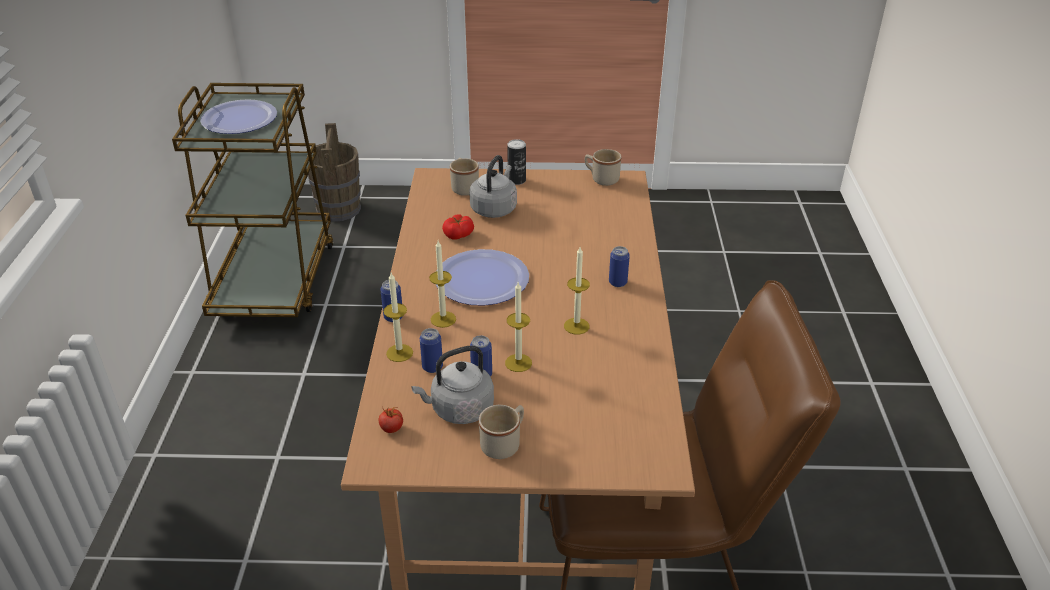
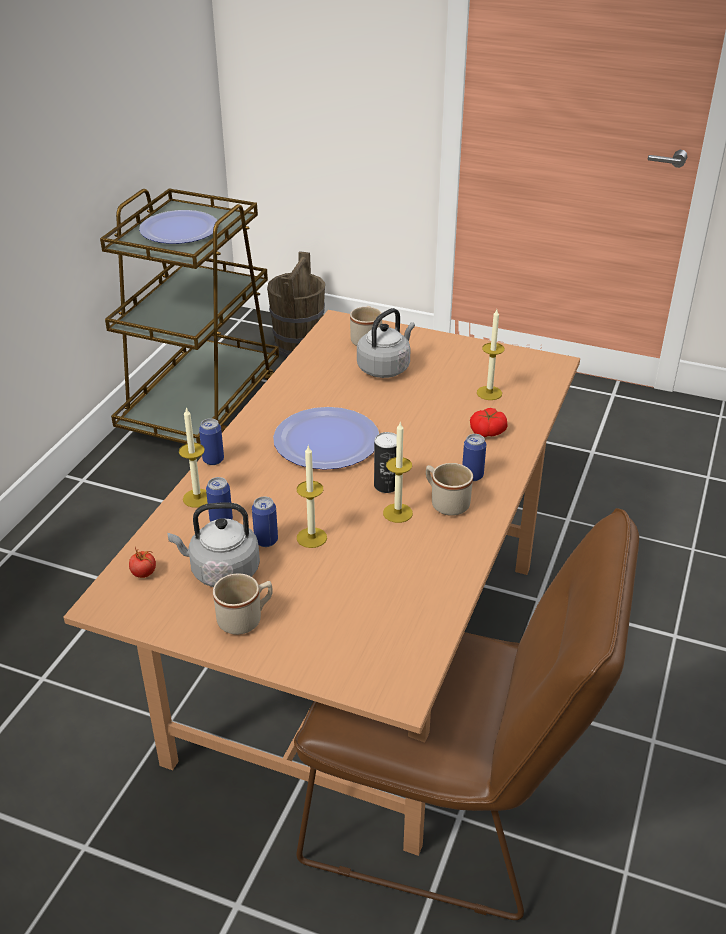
camera: 20 degrees right, 0 degrees up
candle [429,241,456,328] -> candle moved to [477,309,505,400]
tomato [442,214,474,240] -> tomato moved to [470,408,508,437]
can [507,139,526,185] -> can moved to [374,432,397,493]
beige mug [585,149,622,186] -> beige mug moved to [426,463,473,516]

